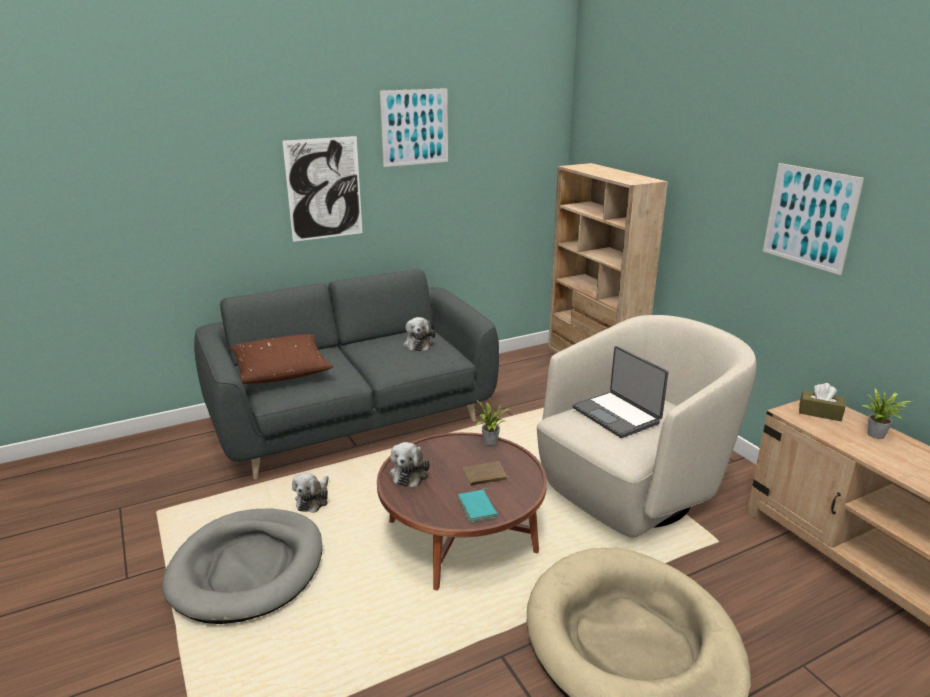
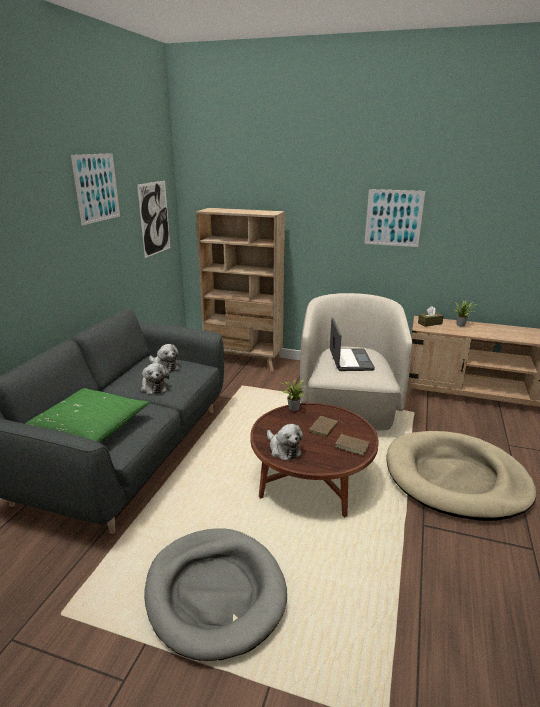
camera: 45 degrees left, 0 degrees up
brown pillow [230,334,333,384] -> green pillow [25,388,149,442]
picture [282,136,363,242] -> picture moved to [137,180,170,258]
plush toy [292,473,329,513] -> plush toy moved to [141,363,169,395]
turquoise book [458,488,498,522] -> brown book [334,431,370,455]
laptop [572,346,669,438] -> laptop turned 105 degrees counterclockwise [330,318,375,371]

